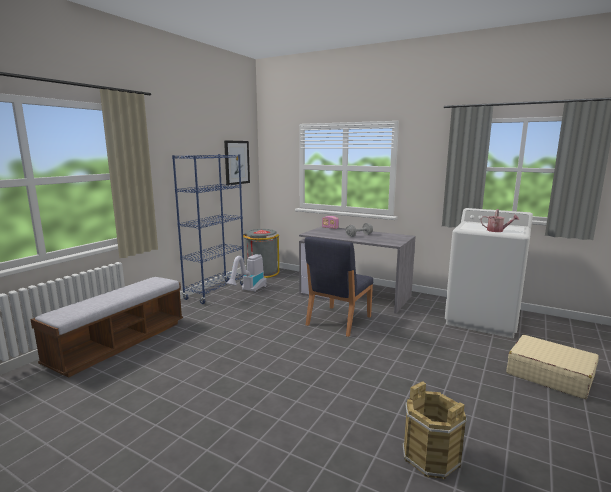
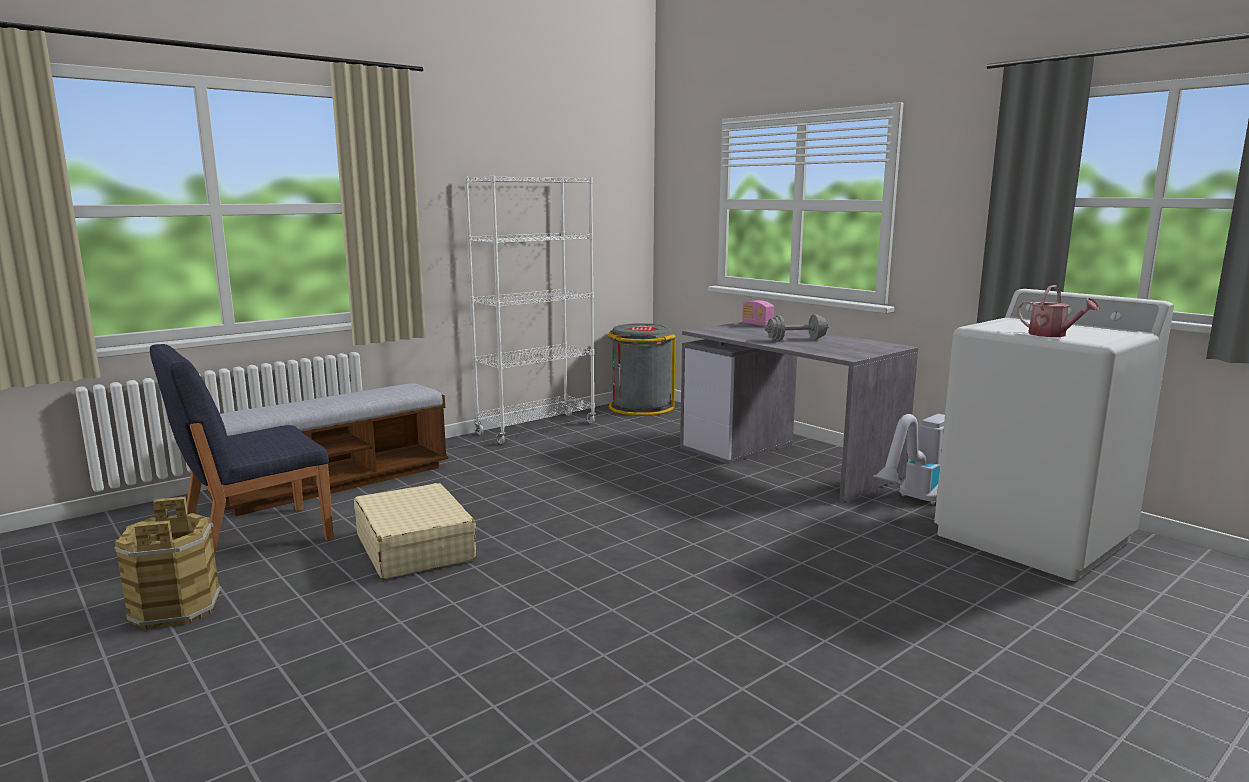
camera: 20 degrees right, 0 degrees up
blue bookcase [172,154,244,304] -> white bookcase [464,175,596,444]
picture [224,140,250,186] -> none
vacuum cleaner [226,254,267,292] -> vacuum cleaner moved to [873,414,945,505]
blue chair [305,237,373,337] -> blue chair moved to [150,344,334,554]
brown bucket [403,381,467,479] -> brown bucket moved to [114,497,222,630]
beige suitcase [506,335,599,399] -> beige suitcase moved to [354,483,476,579]

